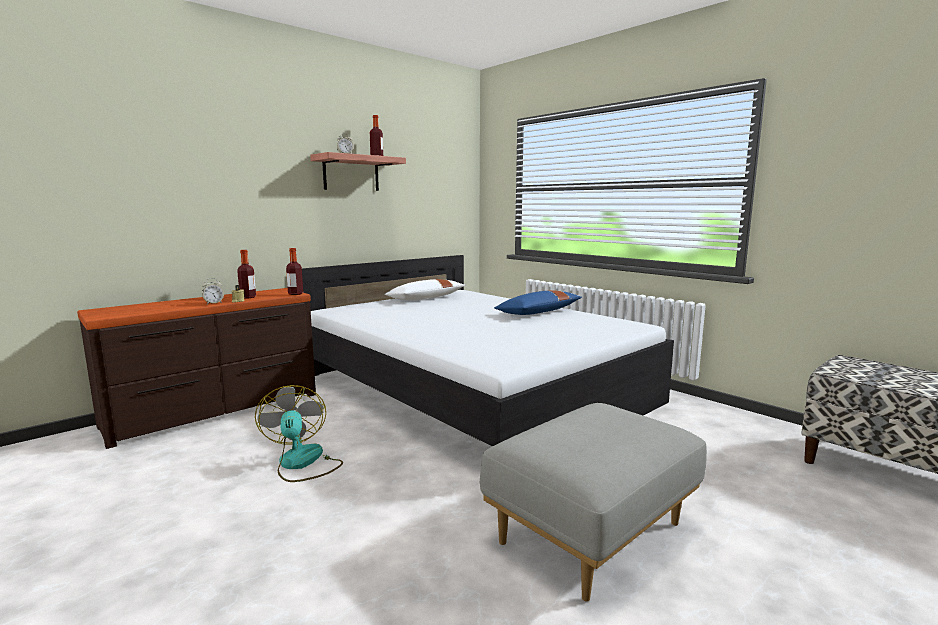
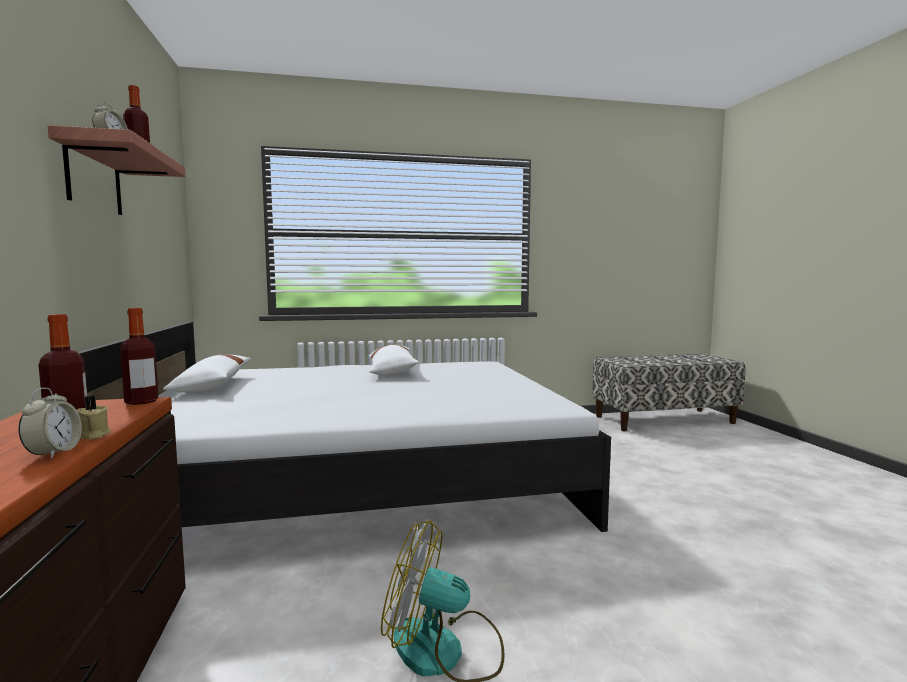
camera: 60 degrees left, 5 degrees down
grey ottoman [480,403,707,602] -> none
blue pillow [494,290,582,315] -> white pillow [368,345,419,375]

